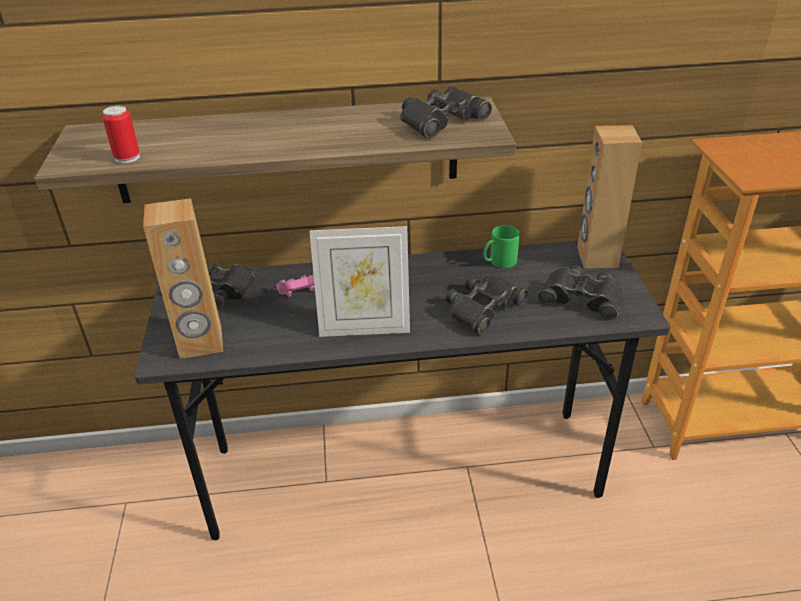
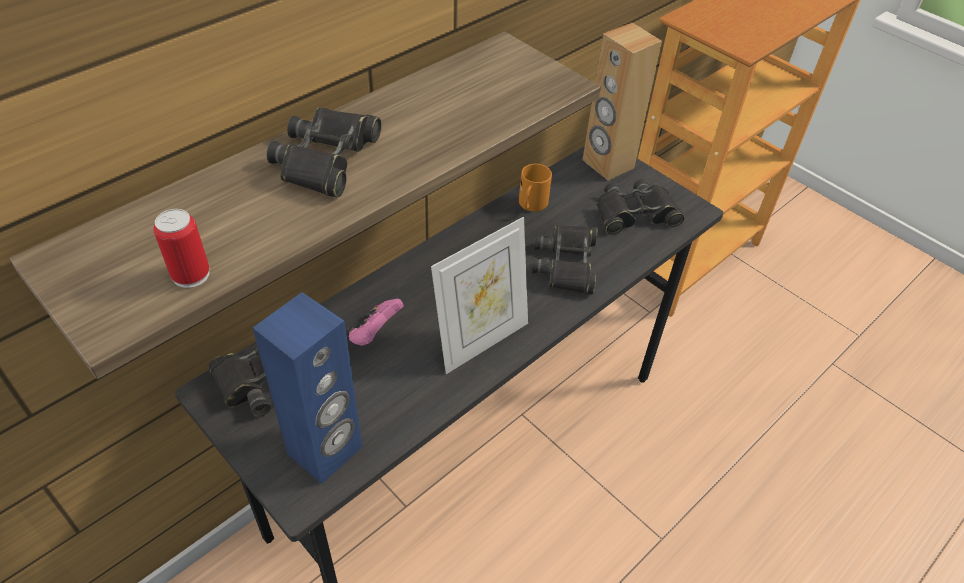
camera: 40 degrees left, 10 degrees up
brown speaker [143,198,223,359] -> blue speaker [253,292,362,484]
black binoculars [400,86,492,139] -> black binoculars moved to [267,107,382,198]
green mug [483,225,520,268] -> orange mug [519,164,552,212]

